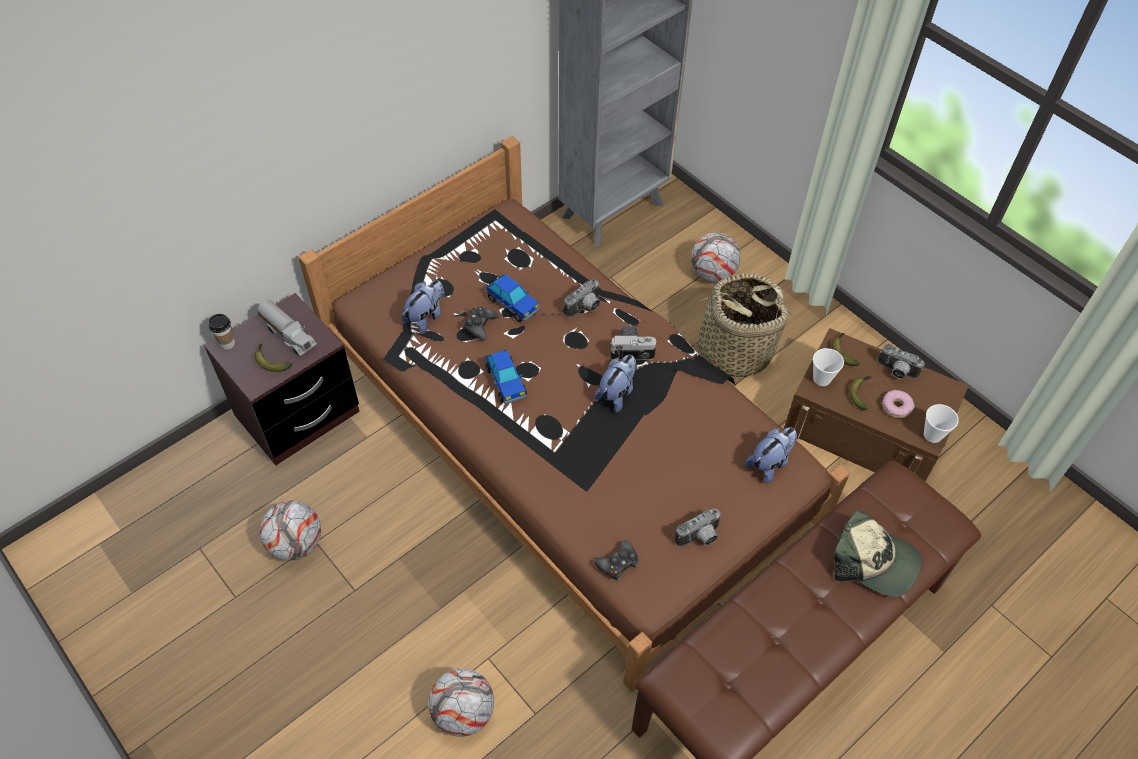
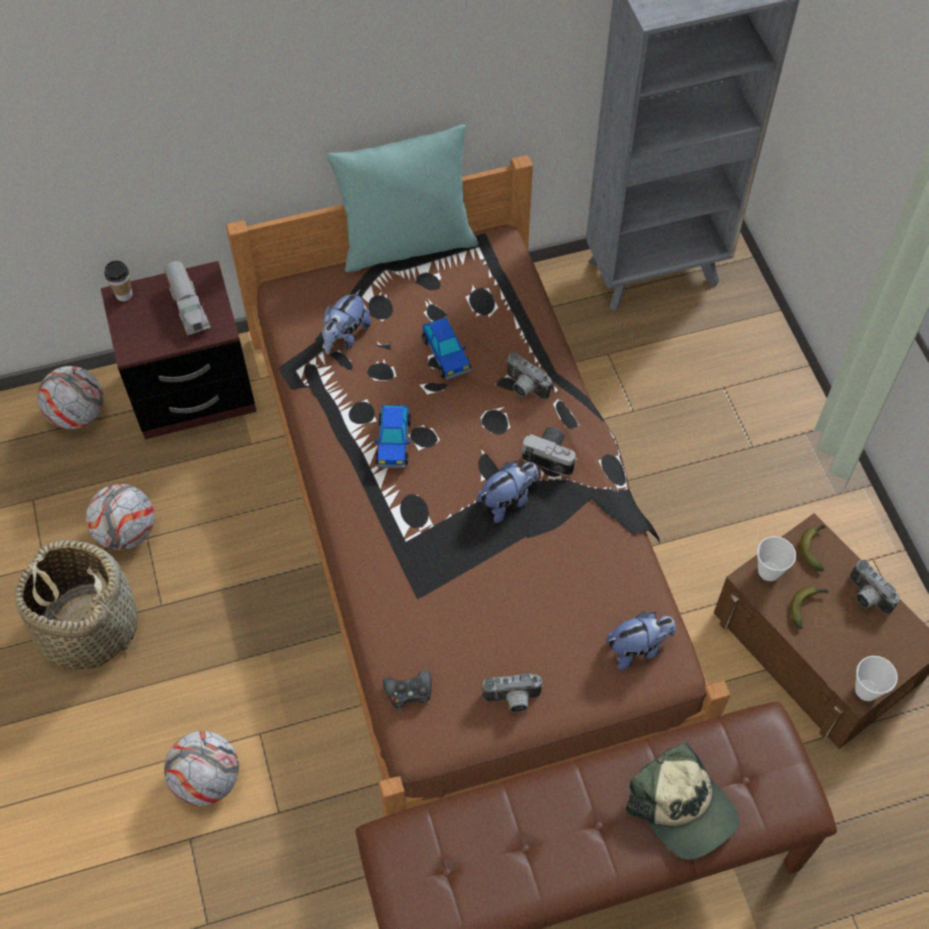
camera: 25 degrees right, 5 degrees up
banana [254,343,292,372] -> none
plush toy [402,280,444,334] -> plush toy turned 150 degrees clockwise [322,289,371,354]
black game controller [464,306,499,340] -> none
camera [565,279,600,318] -> camera turned 60 degrees clockwise [506,352,552,400]
basket [682,273,792,378] -> basket moved to [15,540,138,670]
football [691,232,741,282] -> football moved to [38,366,103,429]
donut [882,390,915,418] -> none
none -> turquoise pillow [326,124,478,272]

